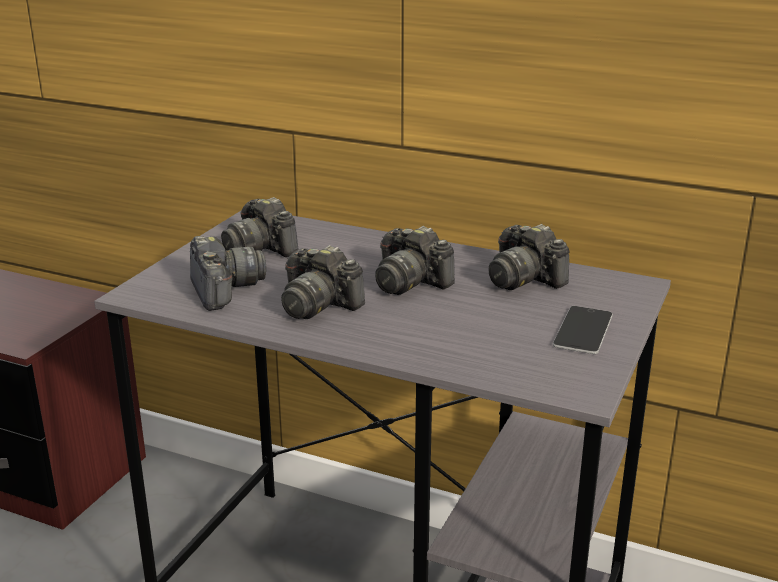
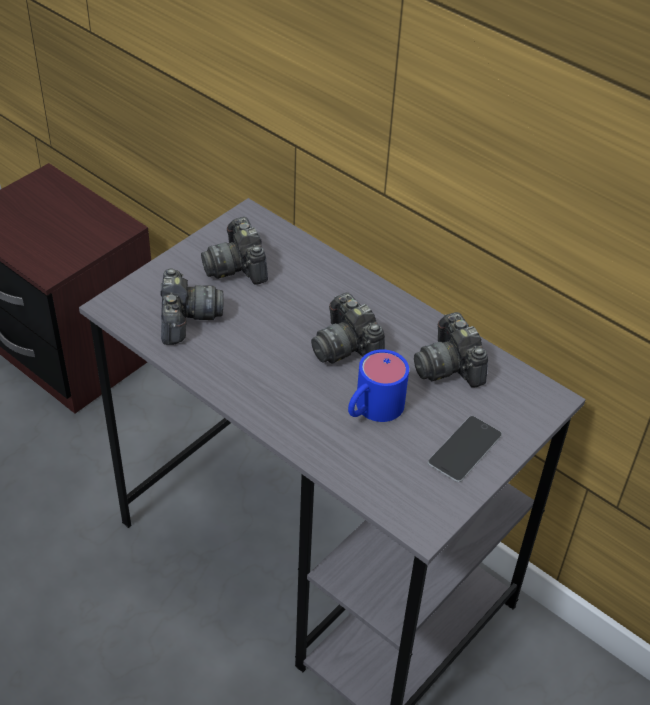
camera: 15 degrees right, 20 degrees up
camera [281,245,365,319] -> none
none -> blue mug [348,349,409,422]

